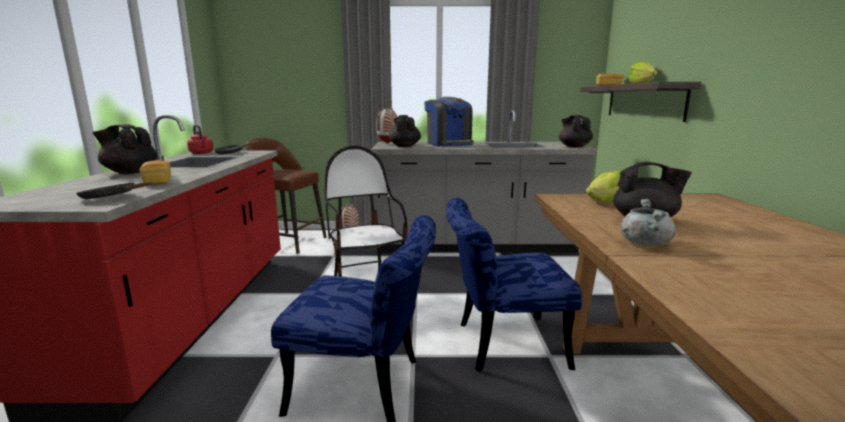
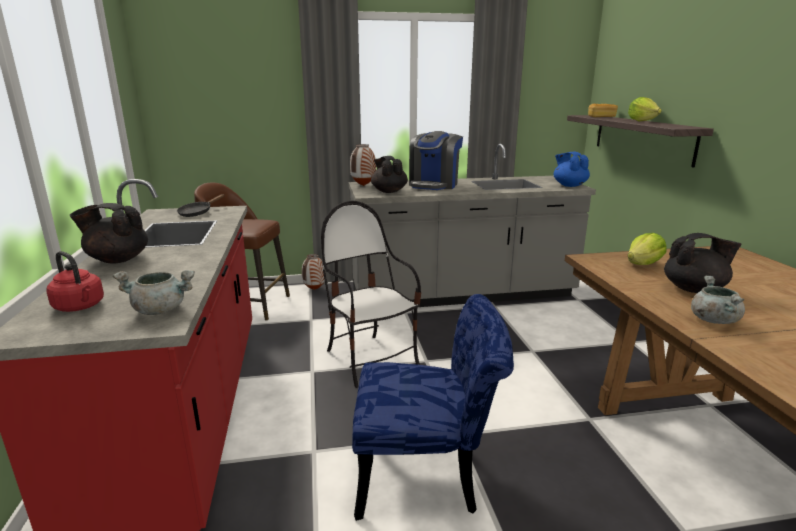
camera: 10 degrees left, 5 degrees up
black frying pan [76,181,153,199] -> grey cooking pot [113,270,195,315]
bread [139,160,171,185] -> none
red kettle [187,125,214,154] -> red kettle moved to [46,251,104,312]
coffee machine [424,97,474,146] -> coffee machine turned 60 degrees clockwise [409,131,463,190]
blue chair [446,198,582,372] -> none
black teapot [559,115,593,147] -> blue teapot [553,152,590,187]

